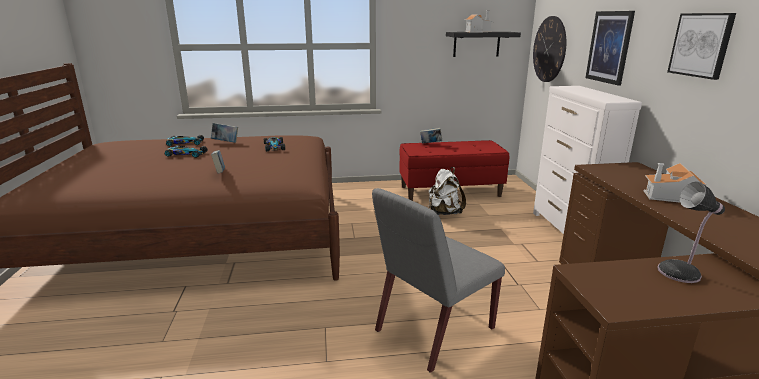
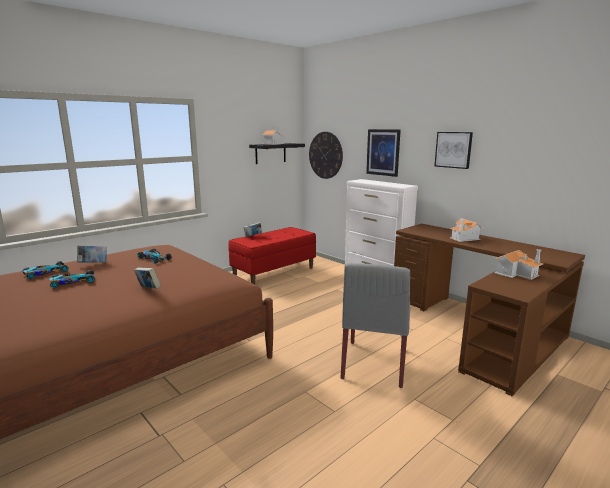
camera: 35 degrees left, 5 degrees down
white backpack [429,167,466,215] -> none
table lamp [657,182,725,283] -> toy house [495,249,543,280]

